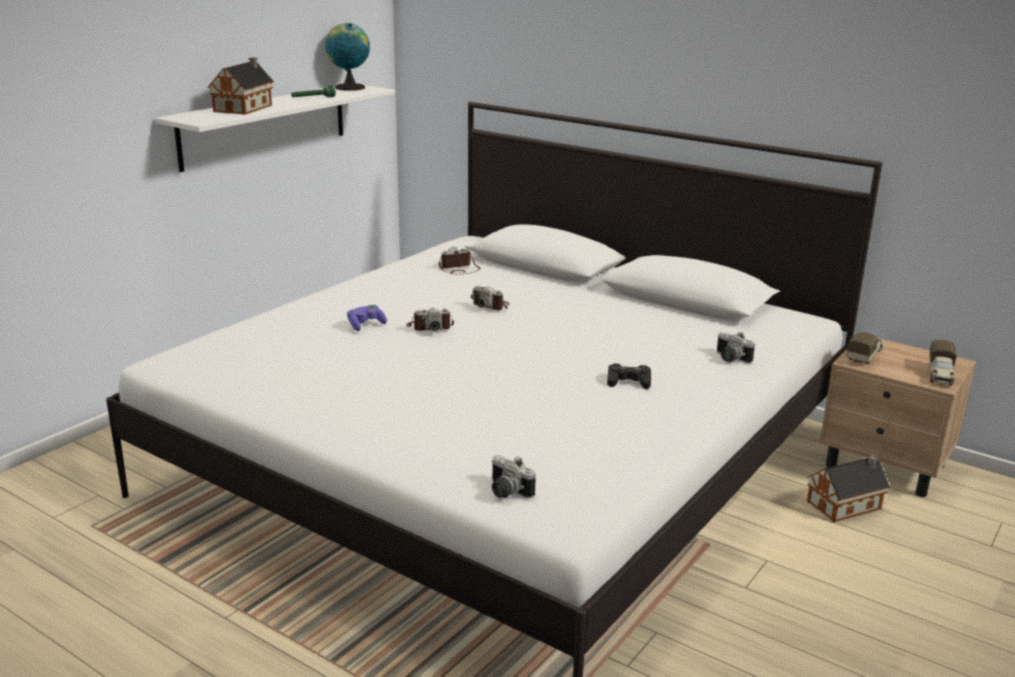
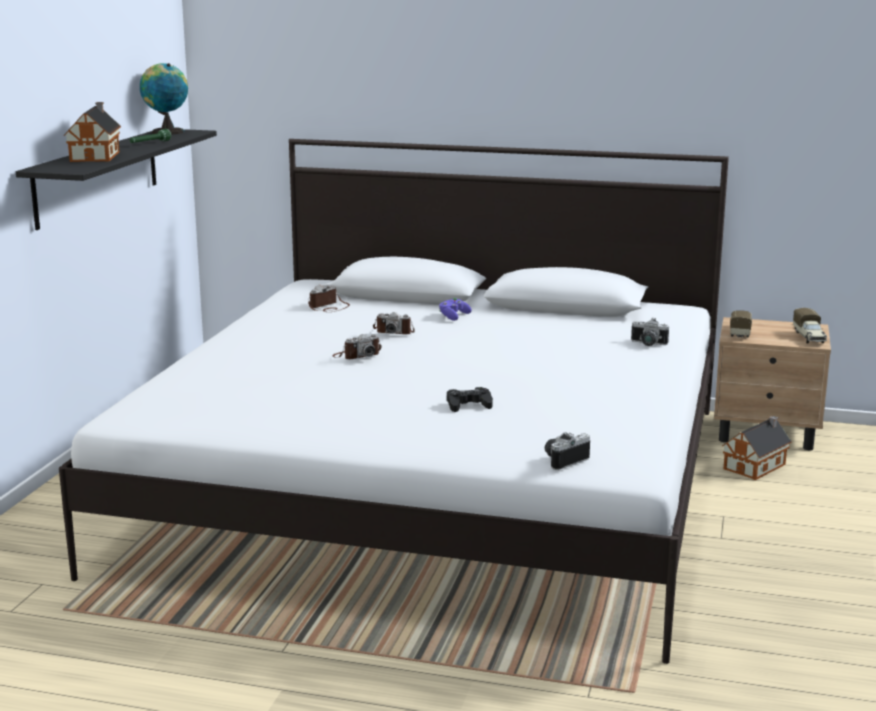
camera: 20 degrees left, 5 degrees down
white shelf [155,85,395,172] -> black shelf [16,129,217,230]
purple game controller [347,305,387,331] -> purple game controller moved to [439,298,472,321]
camera [491,455,536,499] -> camera turned 120 degrees clockwise [545,432,590,470]
black game controller [607,363,651,389] -> black game controller moved to [447,387,493,412]

